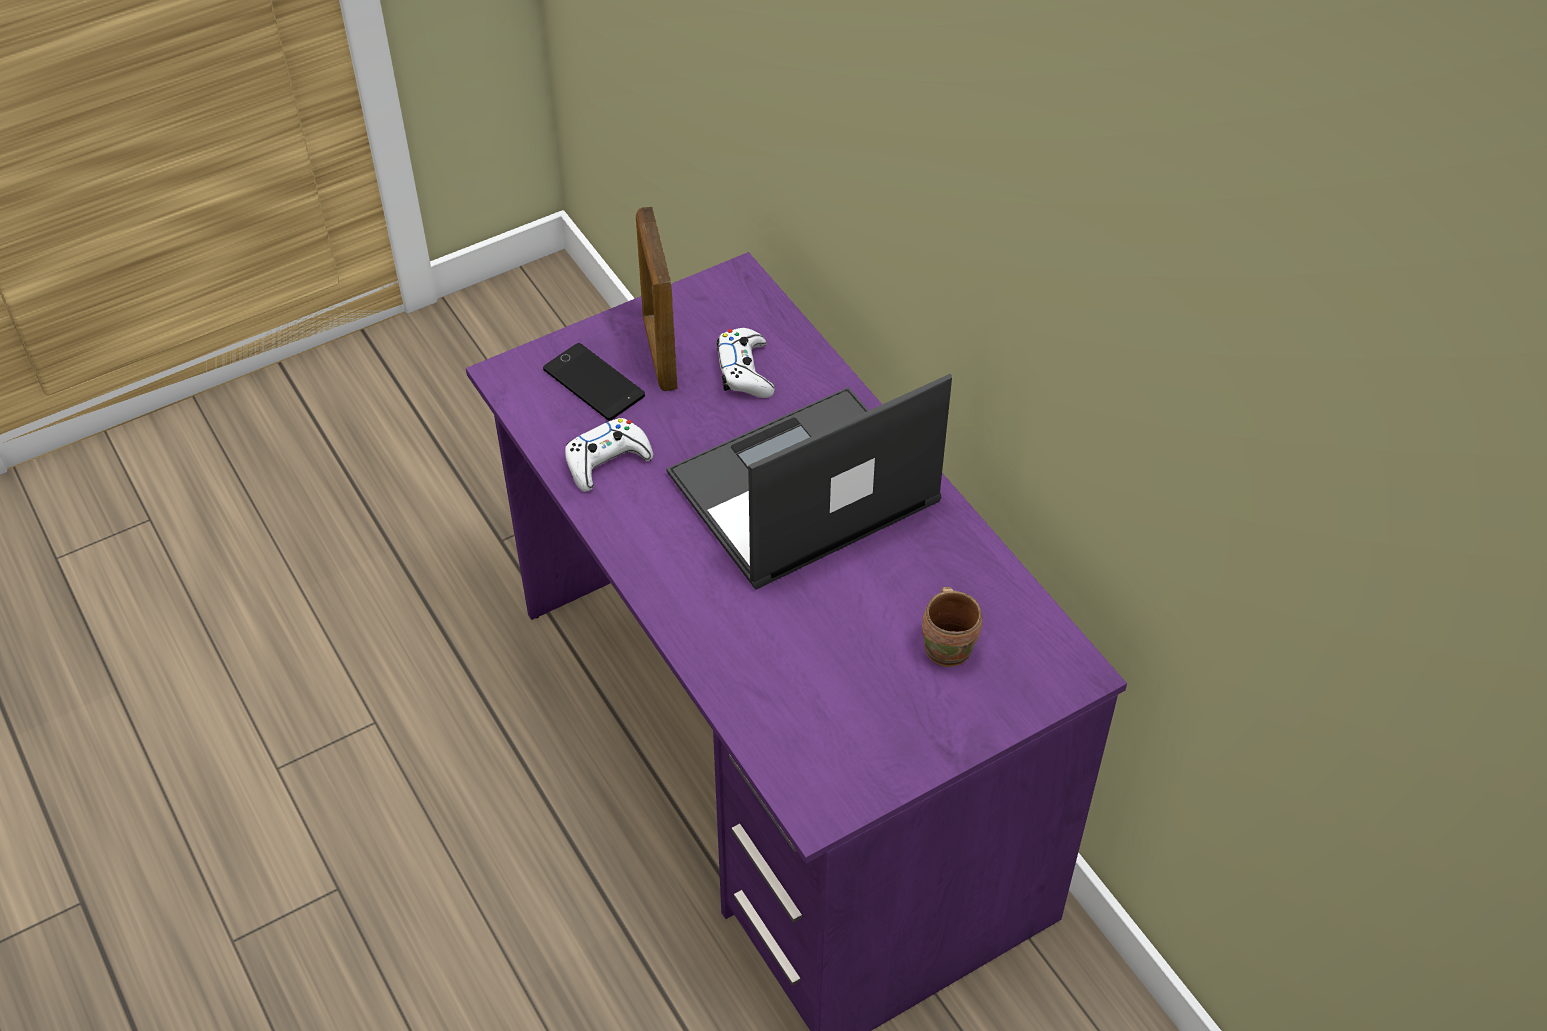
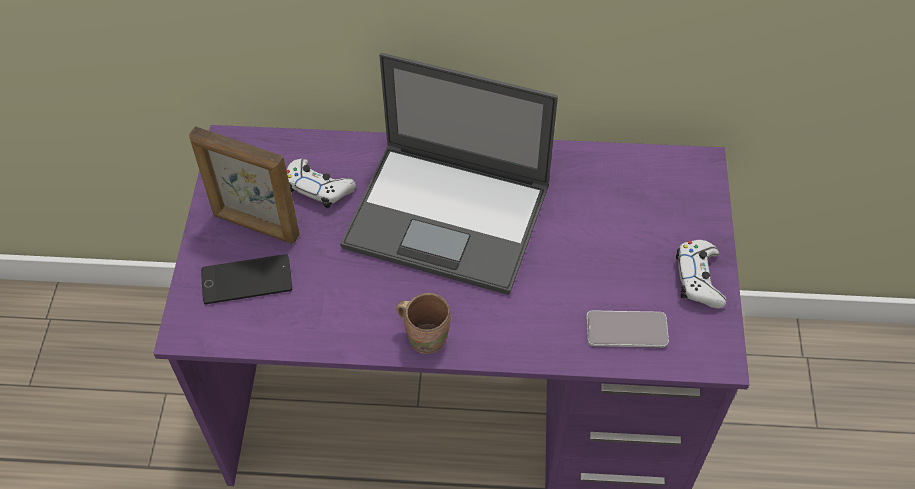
camera: 55 degrees left, 5 degrees up
white game controller [565,418,653,492] -> white game controller moved to [676,240,727,308]
laptop [666,374,952,590] -> laptop turned 75 degrees counterclockwise [340,53,558,295]
brown mug [922,587,983,667] -> brown mug moved to [396,293,451,354]
none -> phone [586,311,669,348]

